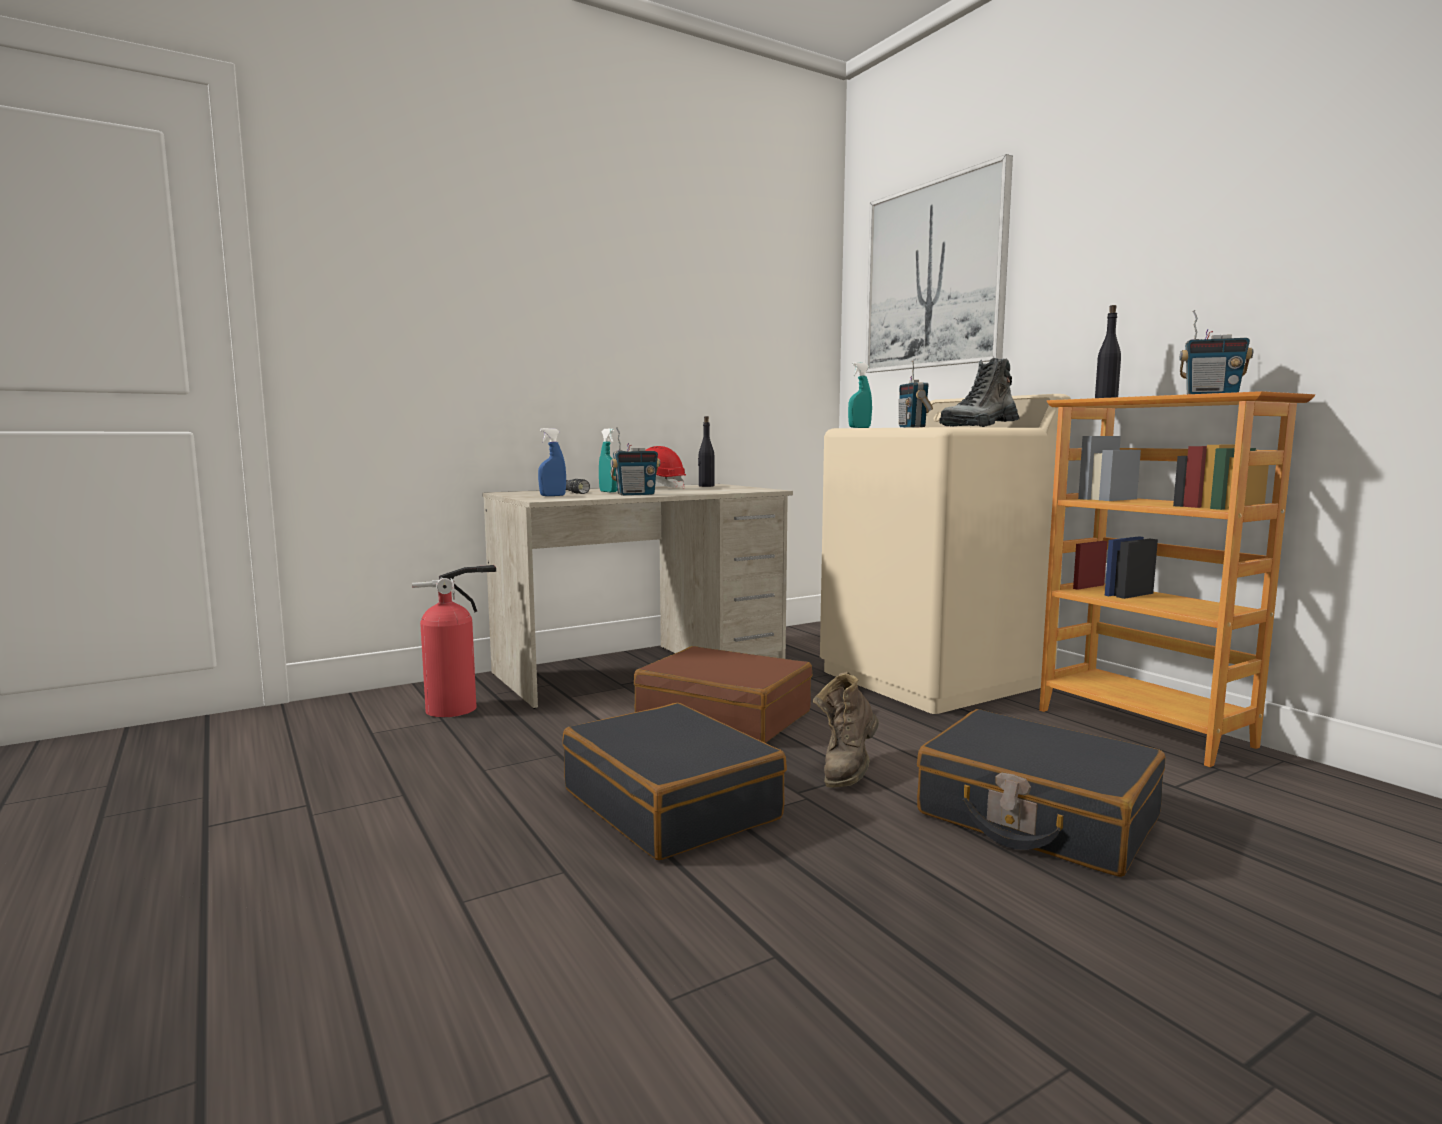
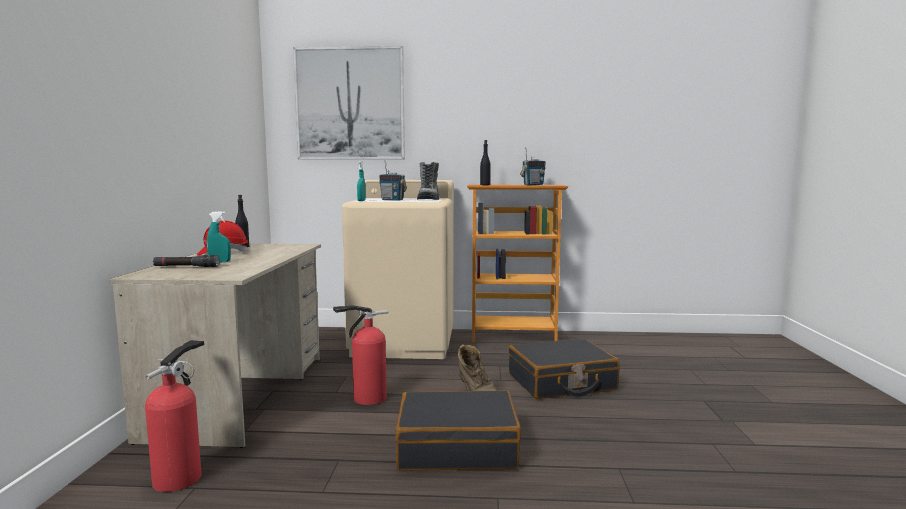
camera: 55 degrees left, 0 degrees up
blue spray bottle [538,428,566,496] -> none
radio [610,427,660,496] -> none
brown suitcase [634,646,812,743] -> fire extinguisher [333,305,388,405]

